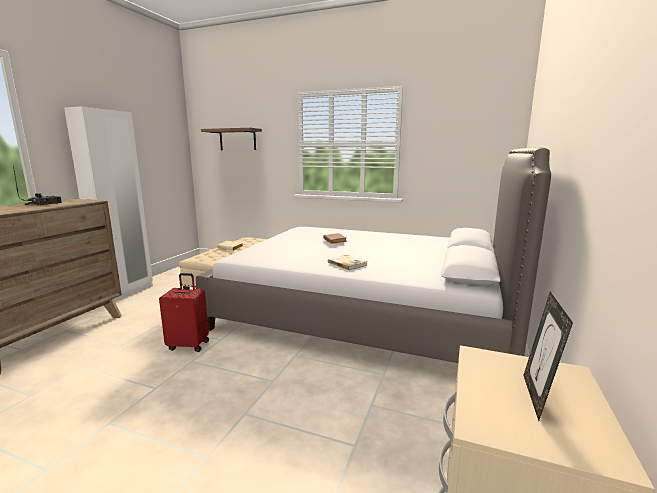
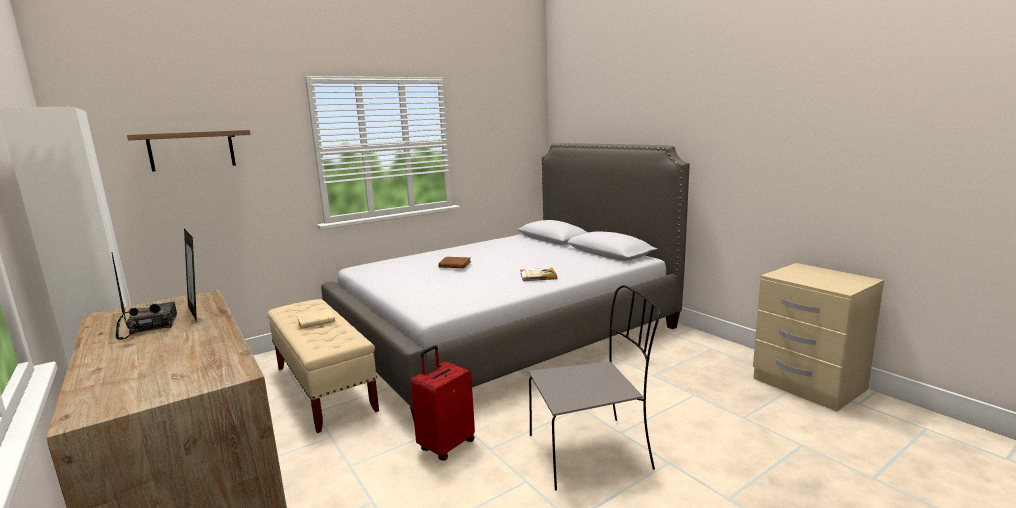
camera: 55 degrees left, 0 degrees up
picture frame [523,292,573,421] -> picture frame moved to [184,229,197,322]
none -> grey chair [529,285,661,491]

